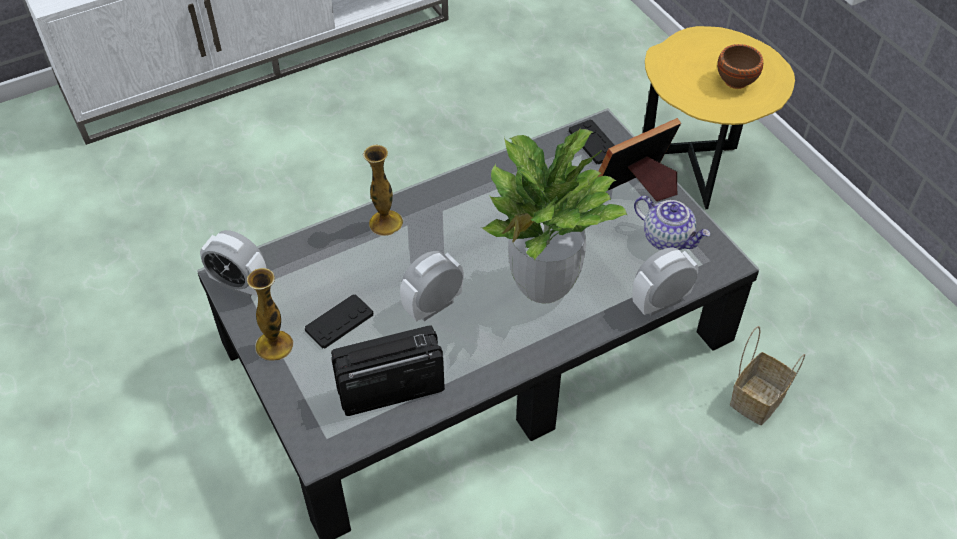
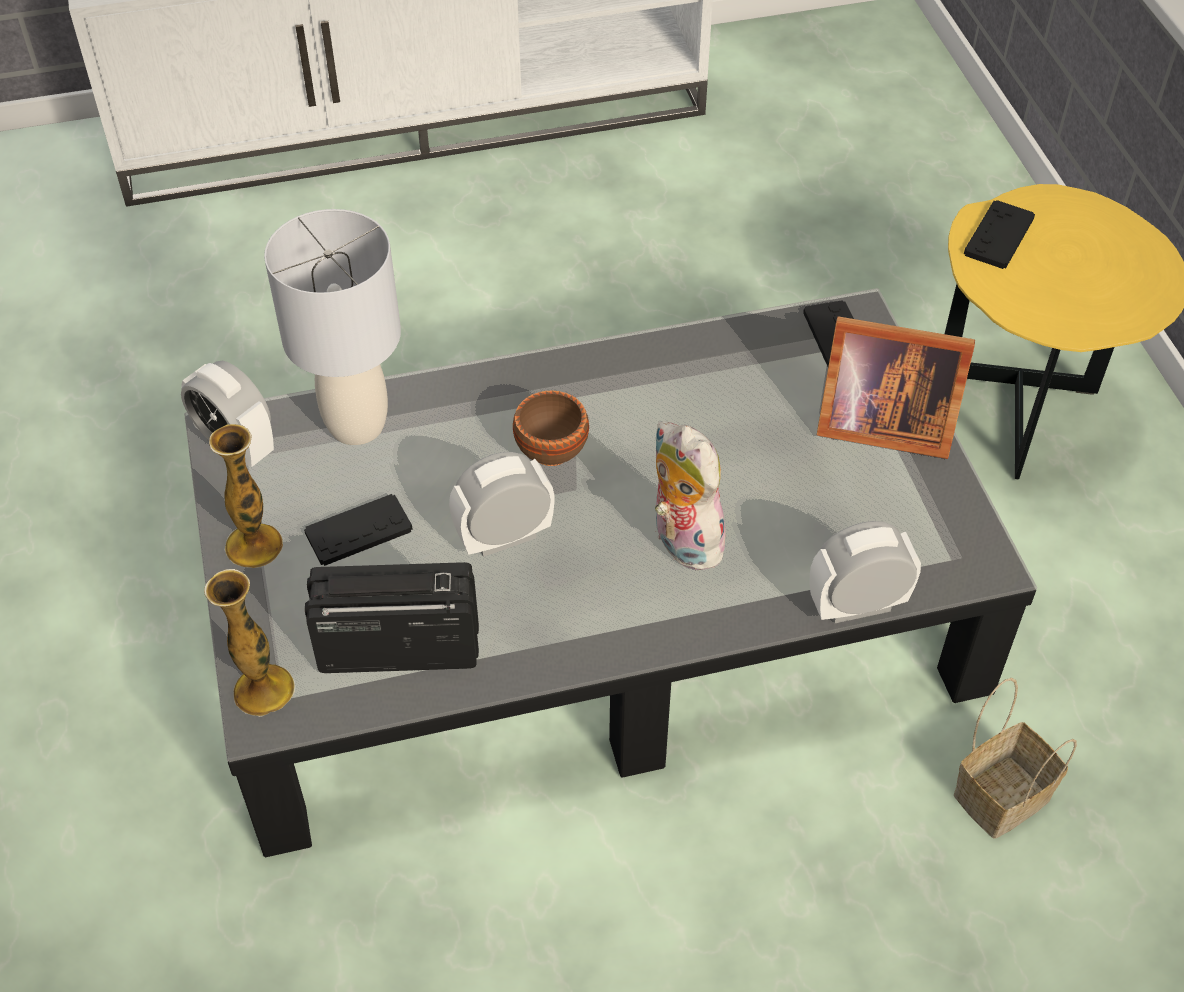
camera: 15 degrees right, 0 degrees up
vase [363,145,403,236] -> vase moved to [204,569,295,717]
potted plant [481,128,628,303] -> plush toy [655,421,730,571]
picture frame [598,118,681,201] -> picture frame turned 150 degrees counterclockwise [817,316,975,459]
teapot [634,196,710,250] -> none
brown bowl [717,44,763,89] -> brown bowl moved to [513,391,589,466]
none -> grey table lamp [264,209,401,445]
none -> black game controller [964,200,1035,269]

